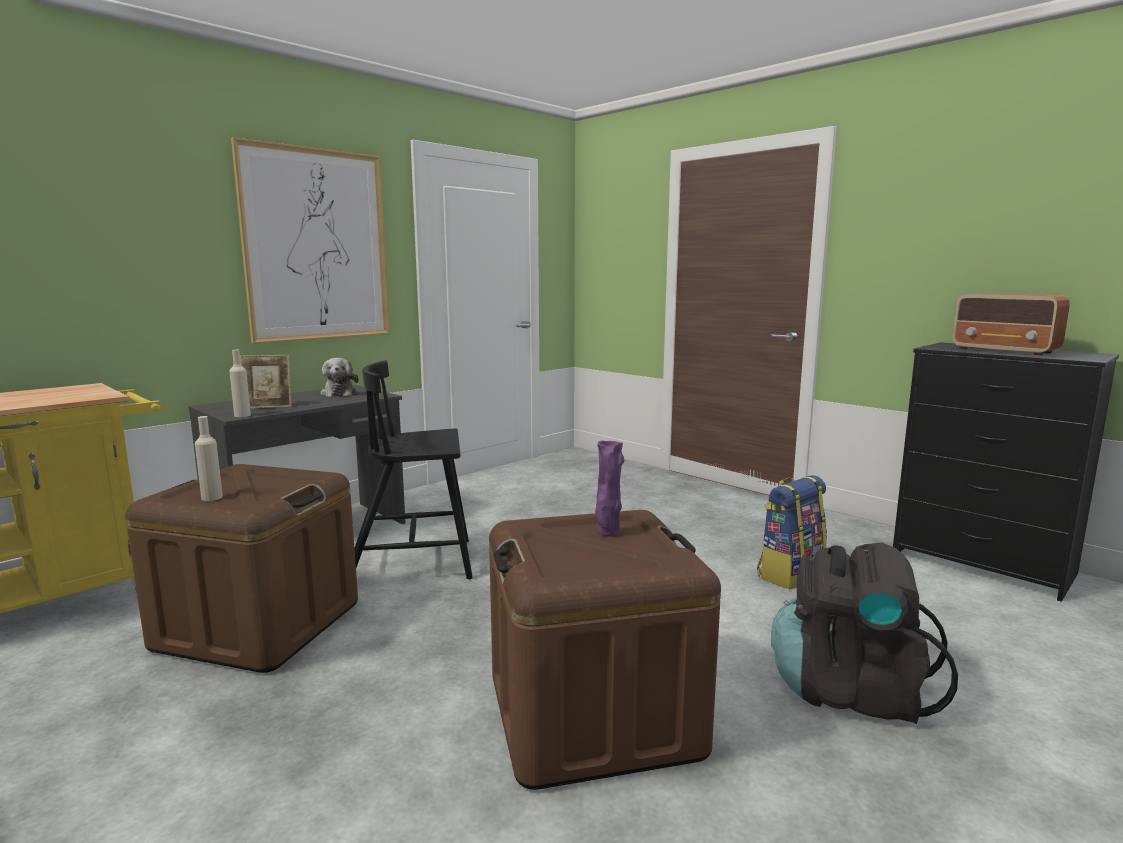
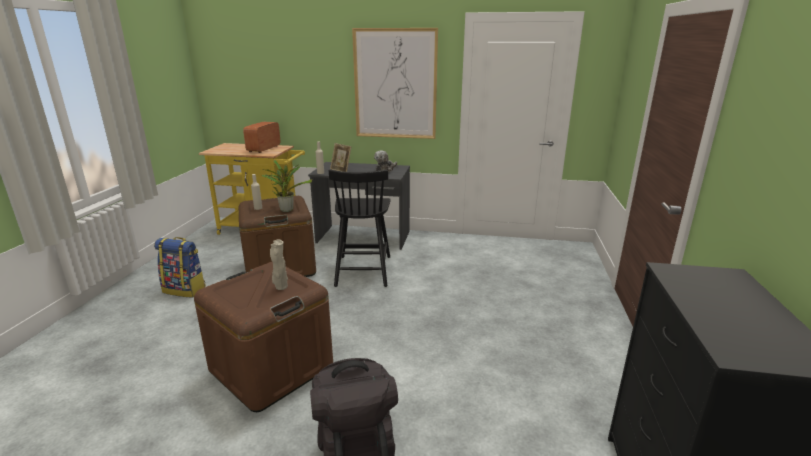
camera: 55 degrees right, 10 degrees up
black chair [355,360,473,580] -> black chair turned 135 degrees counterclockwise [329,170,391,287]
purple vase [595,441,624,537] -> beige vase [270,239,288,290]
backpack [757,475,827,589] -> backpack moved to [154,237,206,297]
radio [952,293,1070,355] -> radio moved to [243,122,280,153]
none -> potted plant [262,160,312,212]

